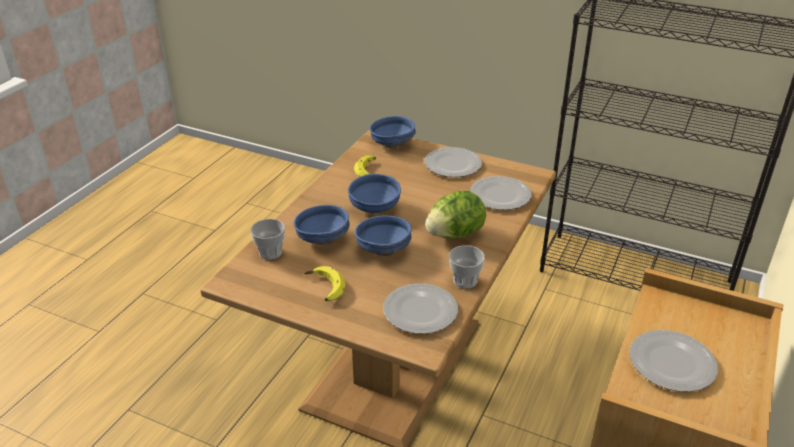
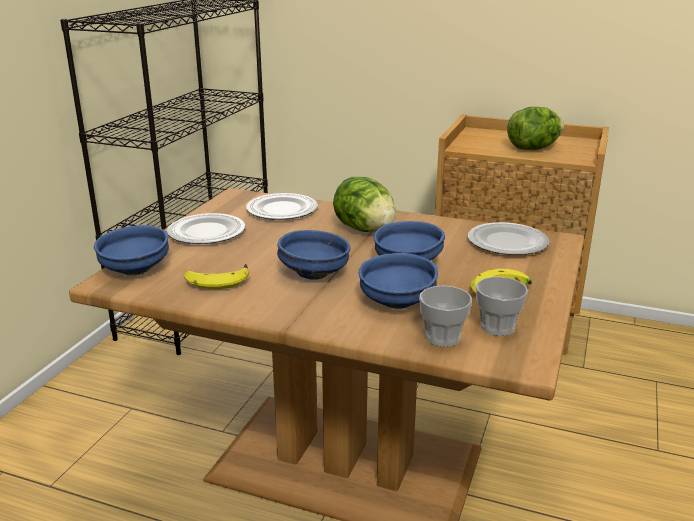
camera: 95 degrees left, 10 degrees down
cup [449,245,485,288] -> cup moved to [476,277,528,336]
plate [629,330,718,392] -> lettuce [507,107,564,150]

